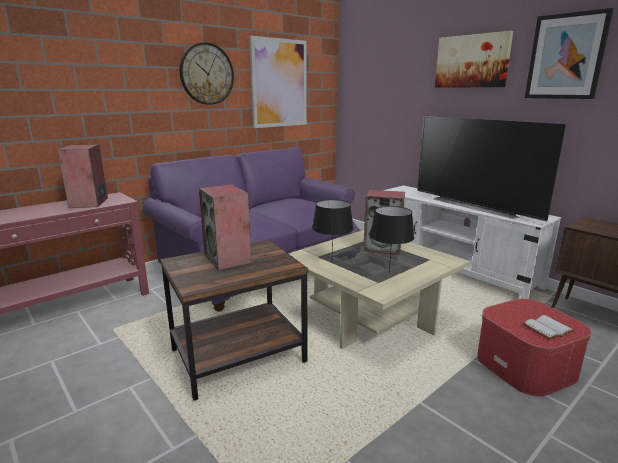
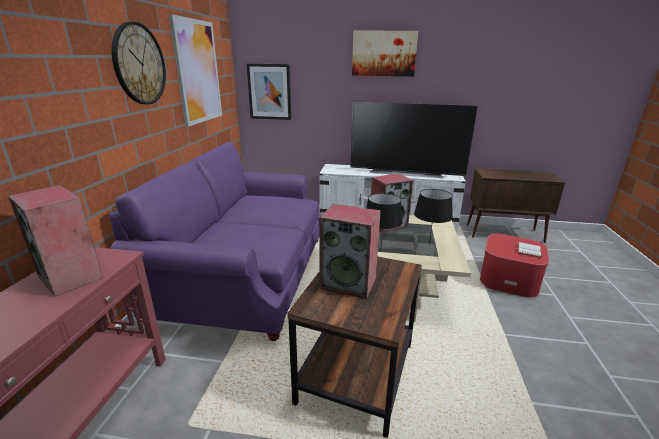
camera: 40 degrees left, 5 degrees up
picture [525,8,613,99] -> picture moved to [247,64,291,120]

